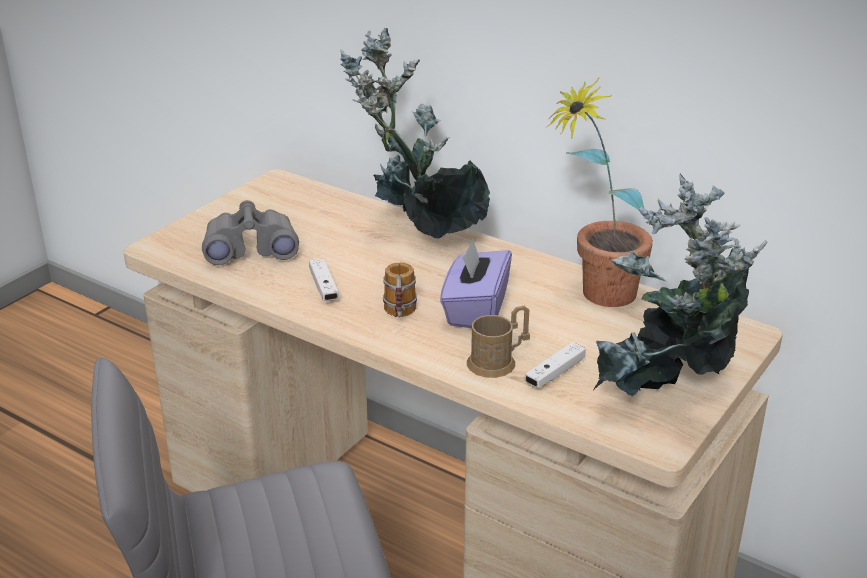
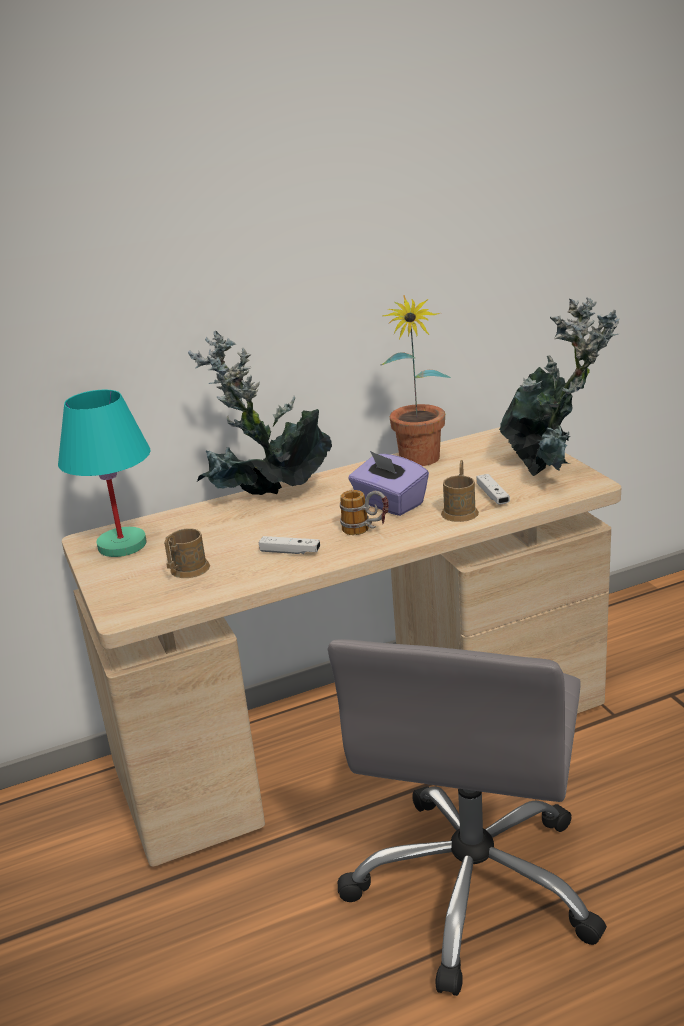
camera: 55 degrees left, 5 degrees down
grey binoculars [202,200,299,265] -> brown mug [164,528,210,578]
none -> turquoise table lamp [58,390,150,557]

